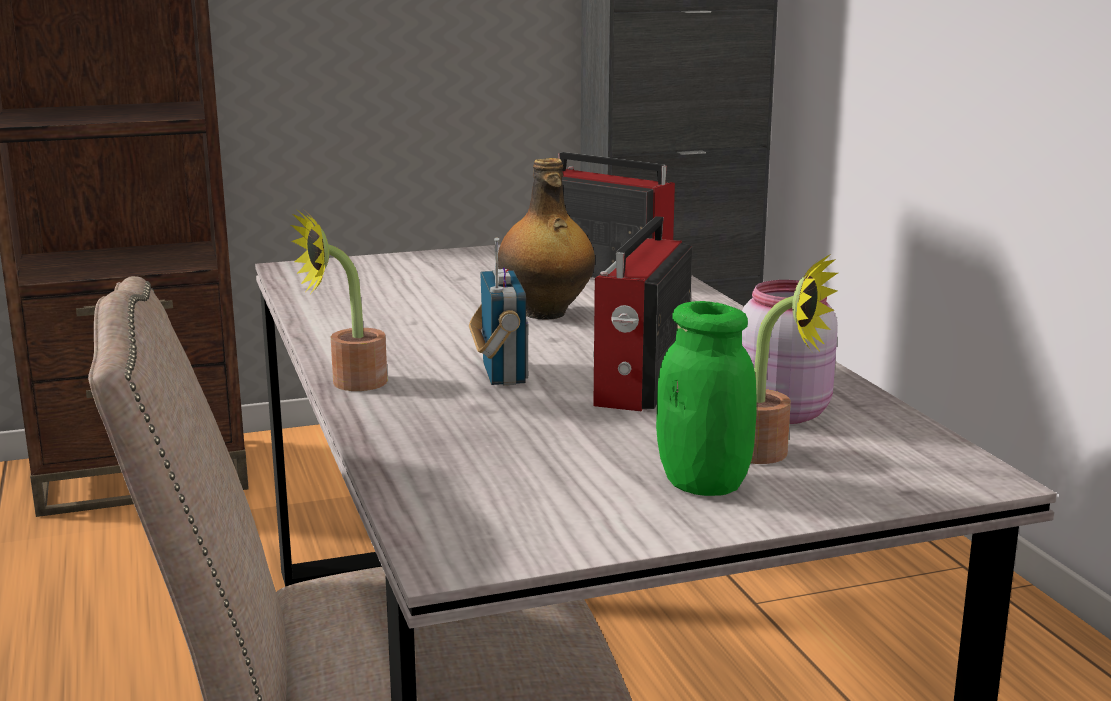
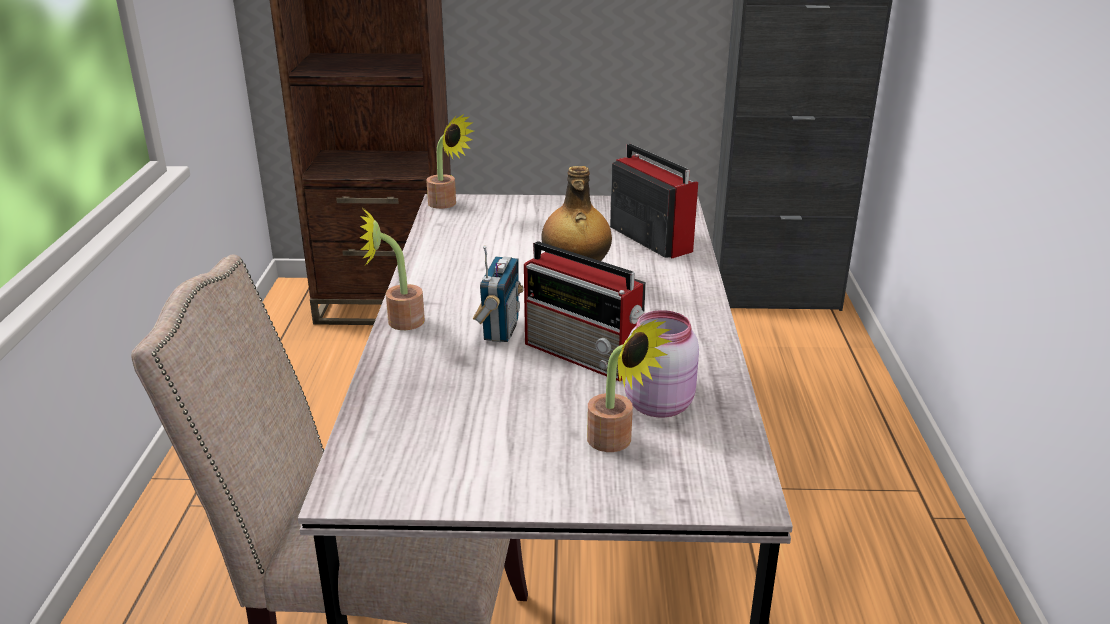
camera: 20 degrees right, 10 degrees up
radio [593,216,692,411] -> radio turned 90 degrees counterclockwise [524,241,646,382]
green jar [656,301,757,496] -> none
none -> potted plant [426,114,474,209]

